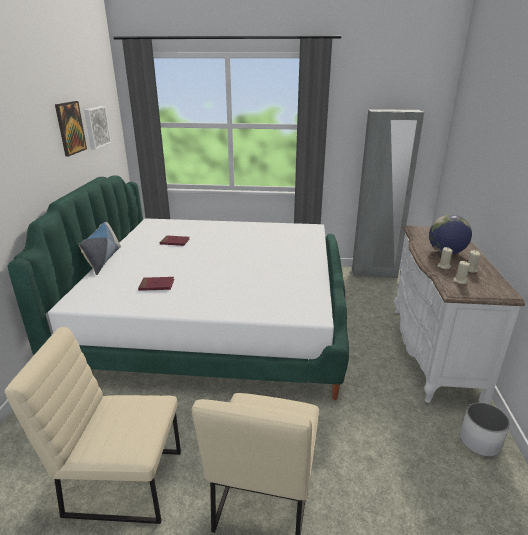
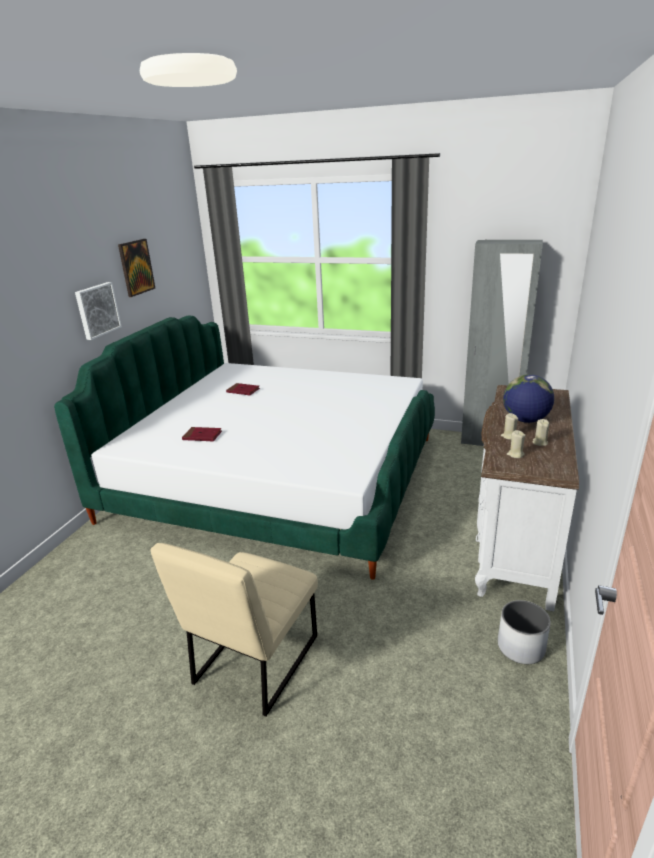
camera: 15 degrees right, 0 degrees up
beige chair [5,327,181,524] -> none
pillow [78,222,121,275] -> none
picture [84,106,111,150] -> picture moved to [75,282,122,340]

